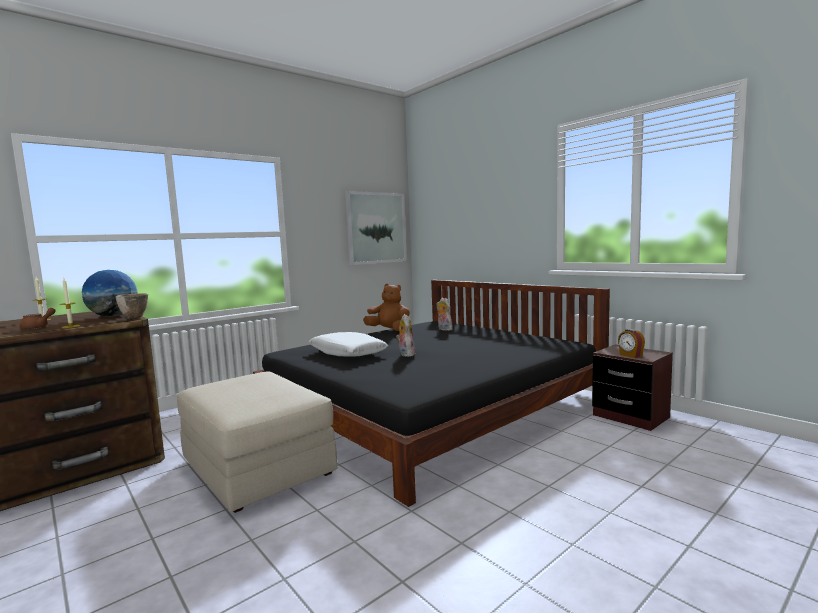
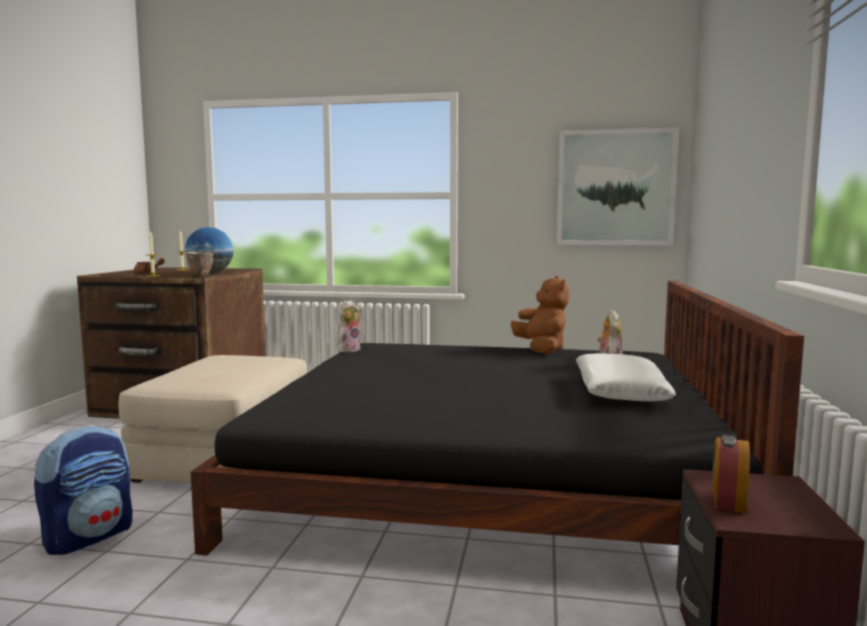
camera: 50 degrees right, 0 degrees up
white pillow [308,332,389,357] -> white pillow moved to [576,353,676,401]
plush toy [396,314,415,357] -> plush toy moved to [337,300,361,353]
none -> backpack [34,425,132,555]

